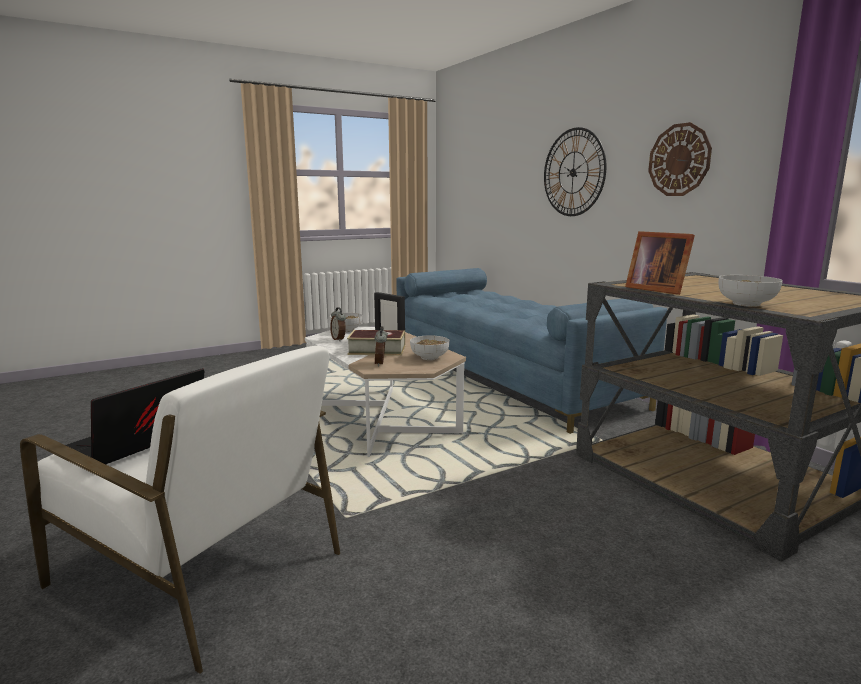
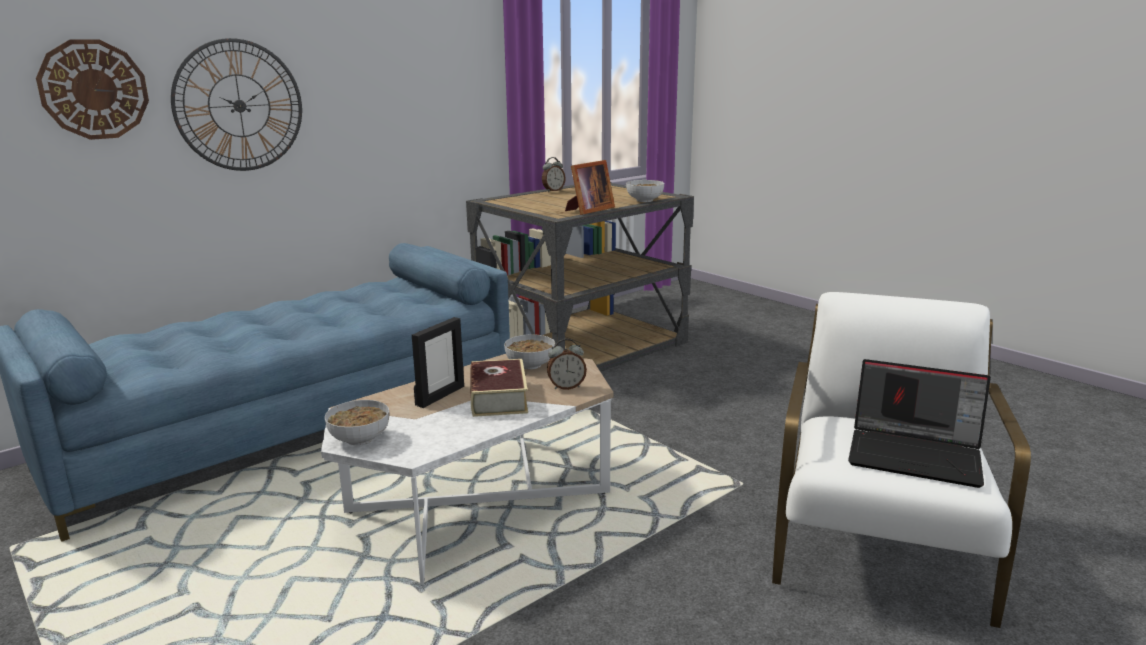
camera: 100 degrees left, 5 degrees up
alarm clock [330,307,346,341] -> alarm clock moved to [542,157,566,192]
wall clock [648,122,712,196] -> wall clock moved to [36,39,149,140]

